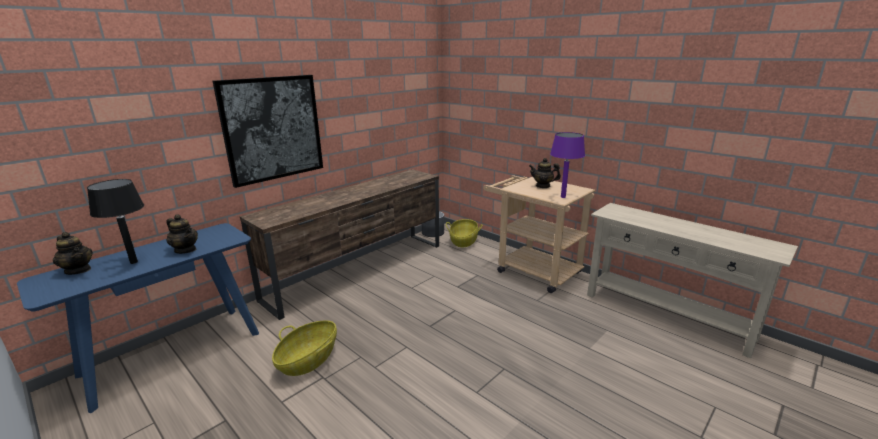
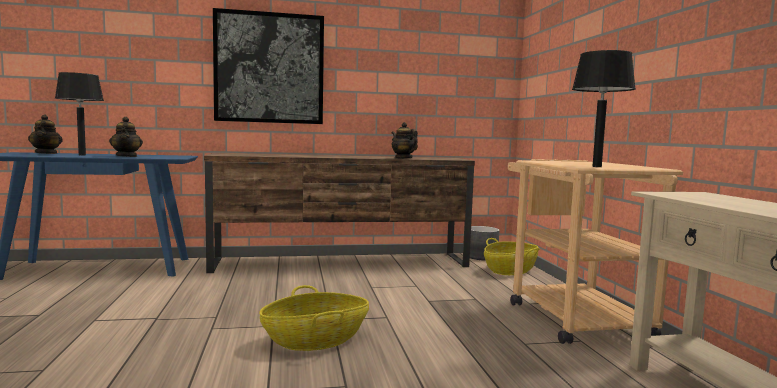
camera: 35 degrees right, 15 degrees down
basket [272,320,337,376] -> basket moved to [259,285,369,351]
teapot [529,158,561,188] -> teapot moved to [392,122,418,159]
purple table lamp [550,132,585,198] -> black table lamp [572,50,636,167]

